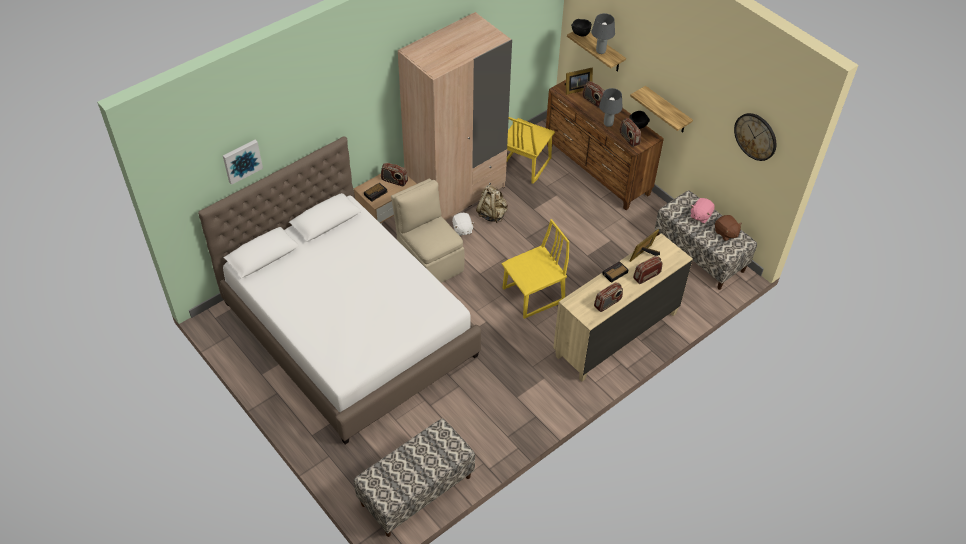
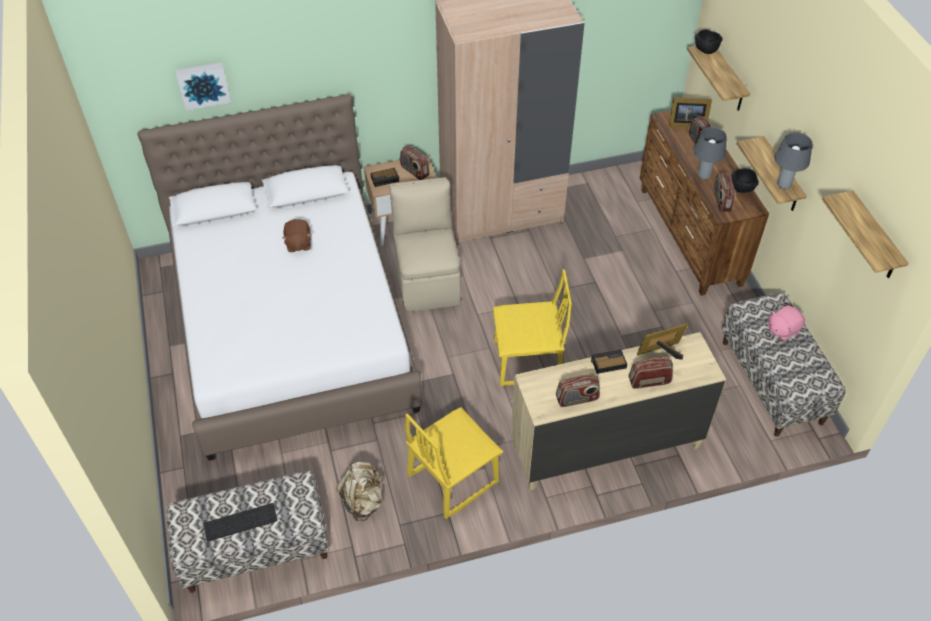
camera: 25 degrees right, 0 degrees up
white plush toy [452,213,474,236] -> none
beige backpack [476,185,508,223] -> beige backpack moved to [336,462,384,521]
yellow chair [507,117,555,184] -> yellow chair moved to [405,407,503,519]
grey table lamp [592,13,615,54] -> grey table lamp moved to [774,132,812,189]
brown plush toy [715,215,742,241] -> brown plush toy moved to [282,219,311,252]
wall clock [734,113,776,161] -> shelf [822,190,908,278]
none -> keyboard [203,503,278,541]

